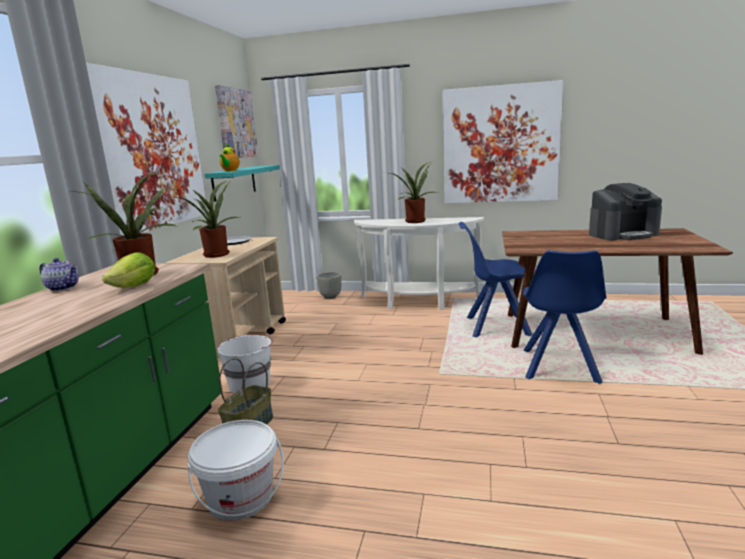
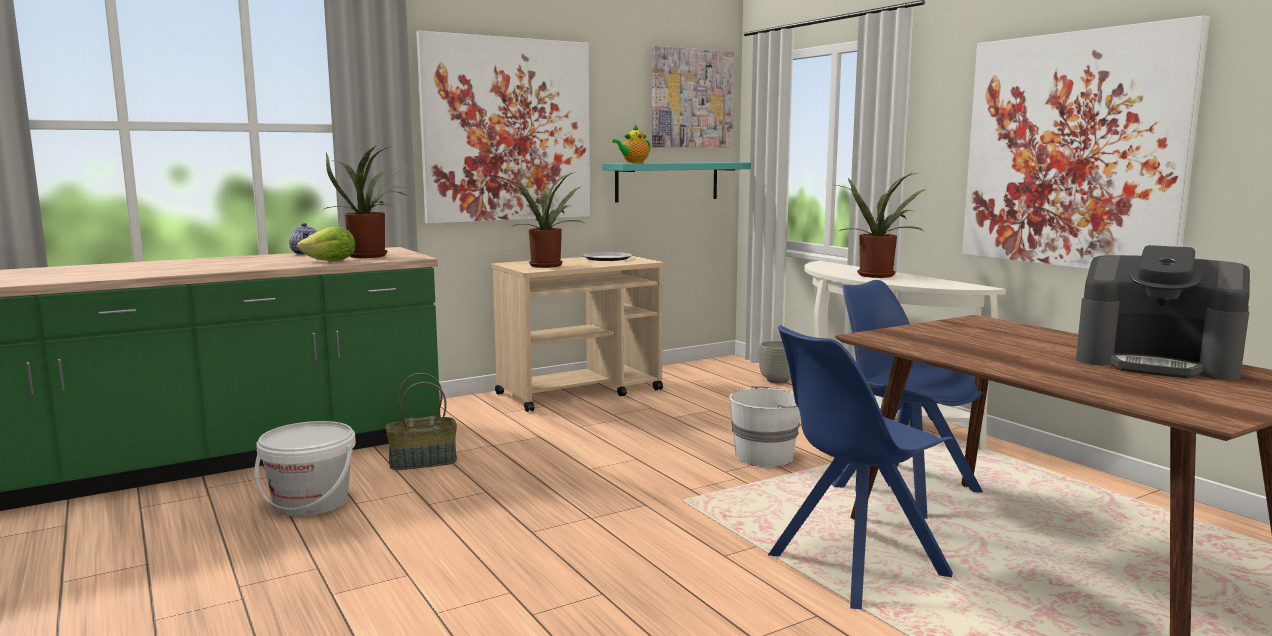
camera: 45 degrees right, 5 degrees down
white bucket [217,335,273,394] -> white bucket moved to [730,386,800,467]

